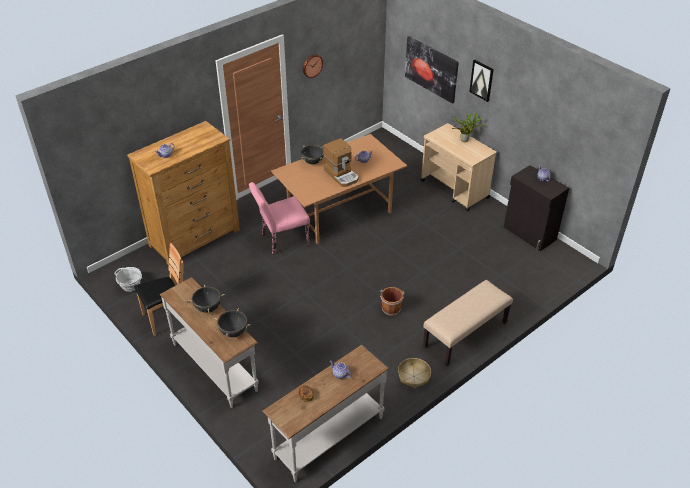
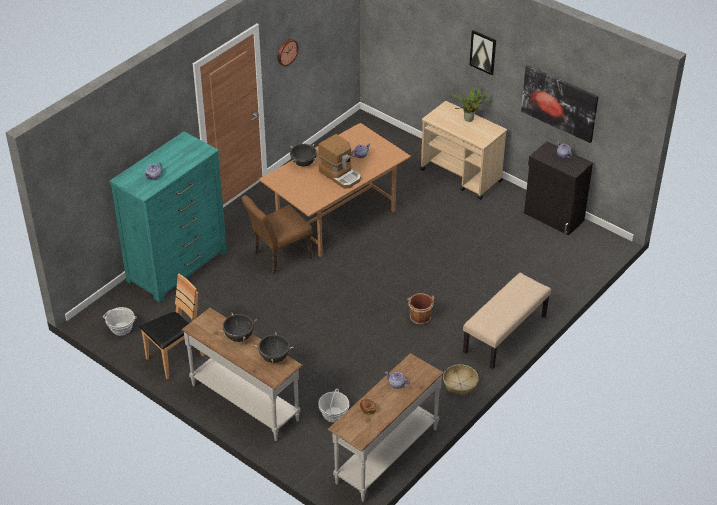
camera: 10 degrees left, 0 degrees up
brown dresser [127,121,240,265] -> turquoise dresser [109,132,227,302]
pink chair [249,182,310,255] -> brown chair [241,195,313,274]
picture [405,36,459,104] -> picture moved to [521,65,599,143]
none -> basket [318,389,349,423]

